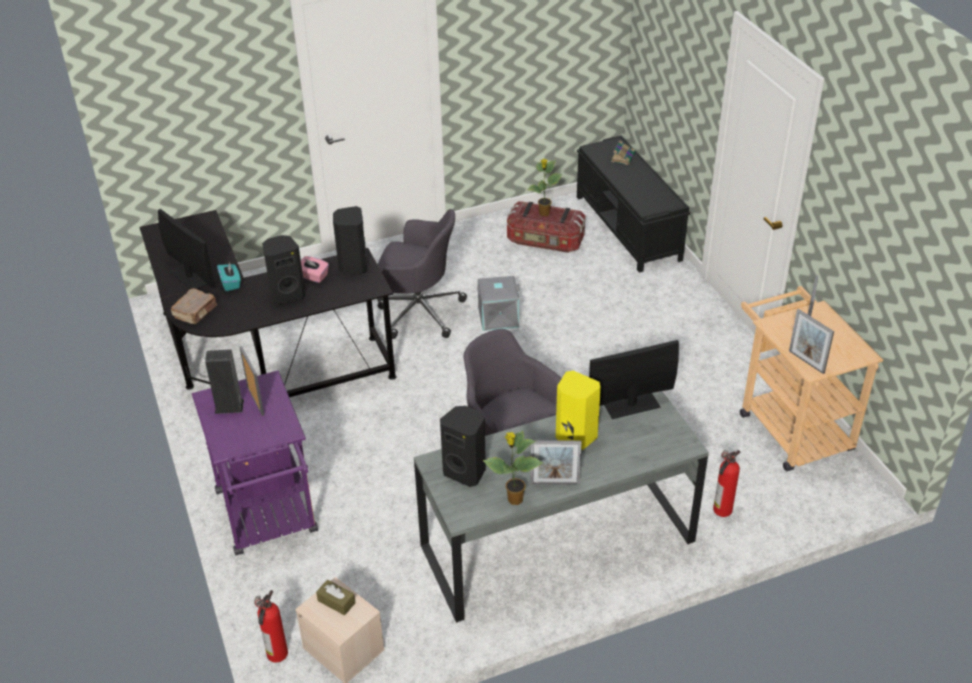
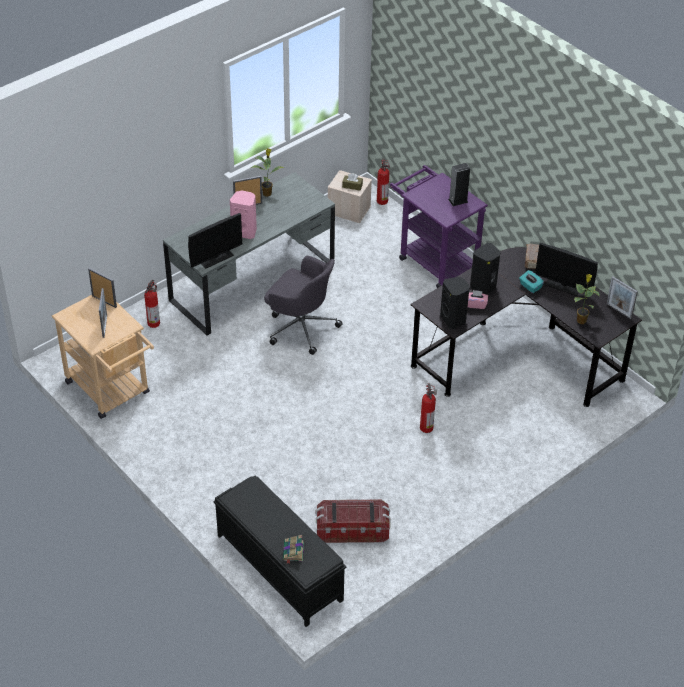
camera: 160 degrees right, 5 degrees up
picture frame [239,346,264,416] -> picture frame moved to [606,276,638,319]
grey office chair [377,209,467,339] -> fire extinguisher [420,384,437,433]
black speaker [440,406,486,487] -> none
grey storage box [477,276,520,331] -> none
potted plant [527,159,562,216] -> potted plant moved to [574,274,599,324]
yellow speaker [556,371,601,450] -> pink speaker [230,191,257,239]

